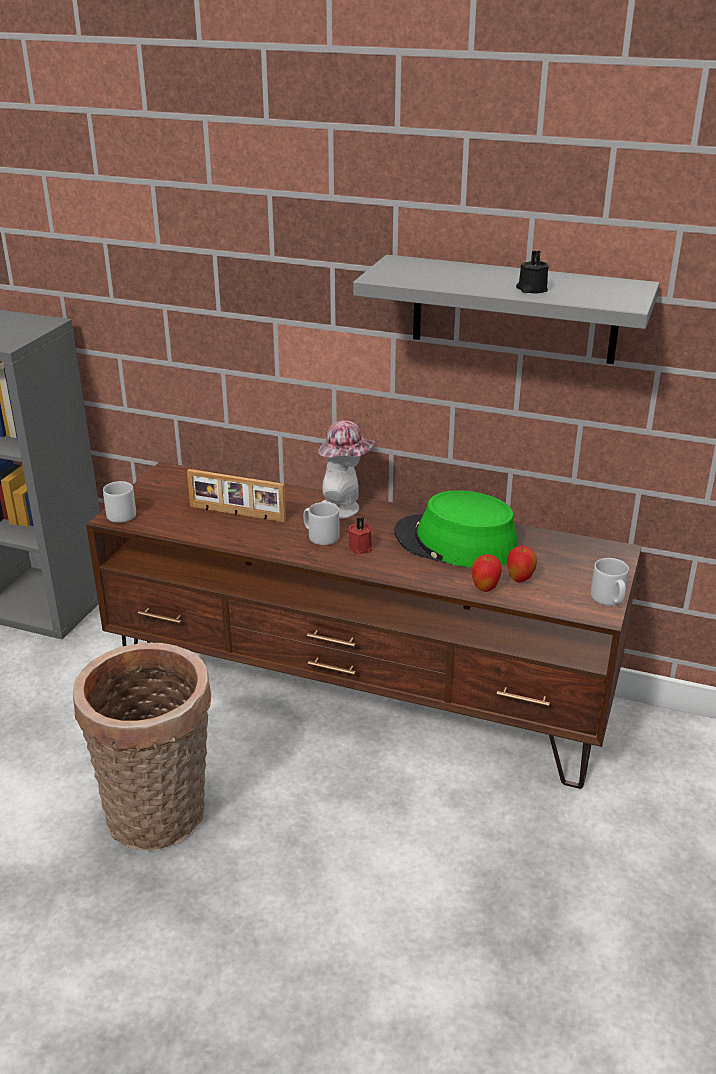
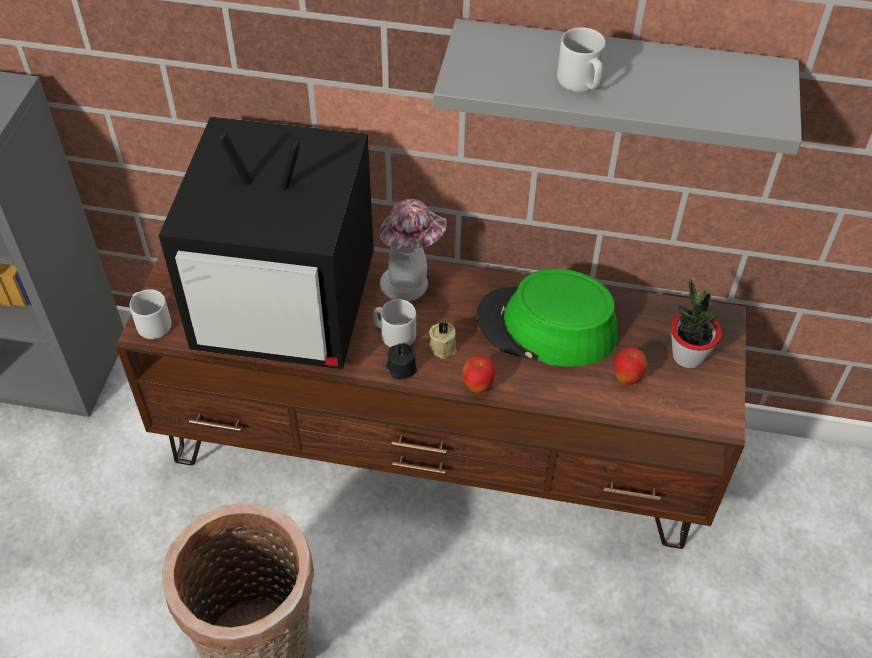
camera: 10 degrees left, 20 degrees up
picture frame [187,469,286,522] -> television [159,117,374,369]
red candle [348,517,372,554] -> beige candle [429,321,457,359]
apple [472,554,502,592] -> apple moved to [462,355,495,393]
black candle [516,250,549,294] -> black candle moved to [386,343,417,379]
grey mug [591,558,629,606] -> grey mug moved to [557,28,606,92]
none -> potted plant [671,279,722,368]

